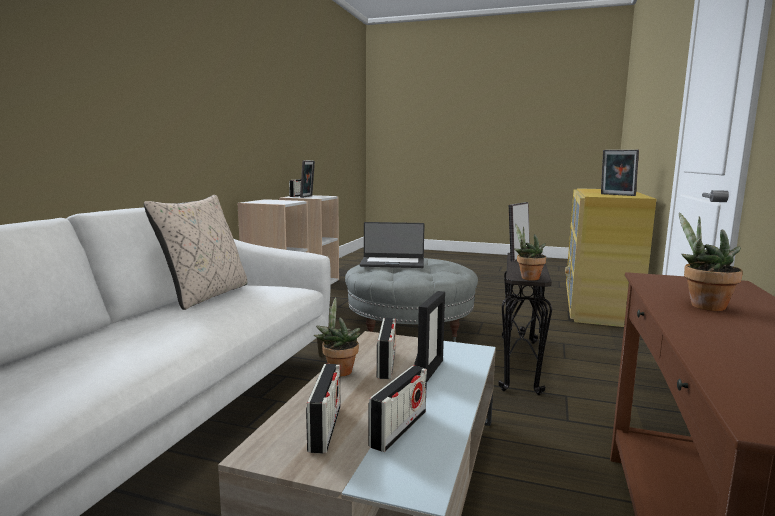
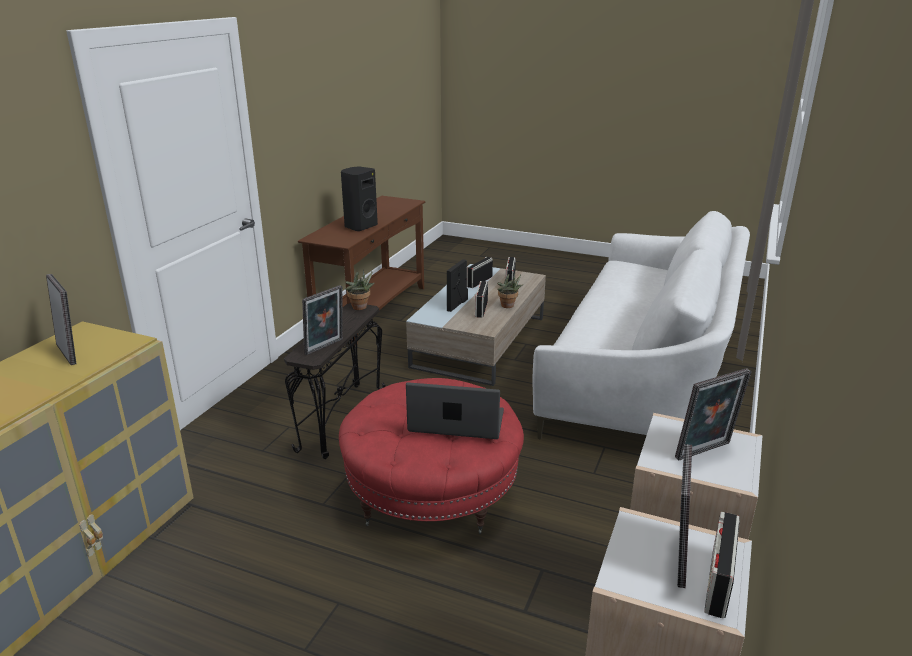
camera: 175 degrees left, 15 degrees up
beige pillow [144,195,247,310] -> none
grey ottoman [345,258,478,342] -> red ottoman [339,378,524,534]
potted plant [679,212,743,311] -> black speaker [341,166,378,231]
none -> picture frame [675,368,751,460]

